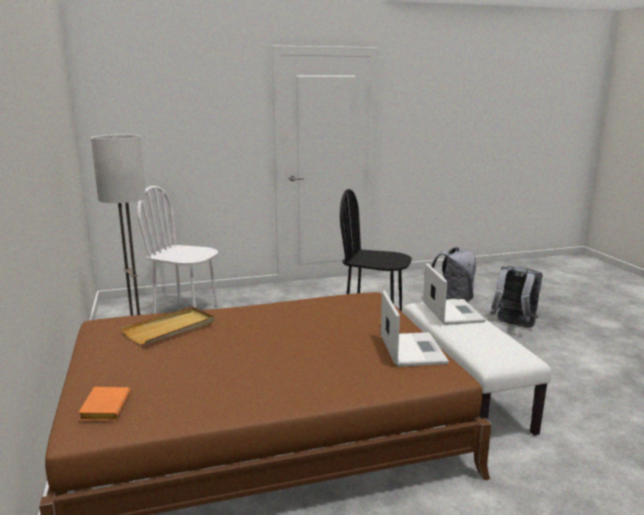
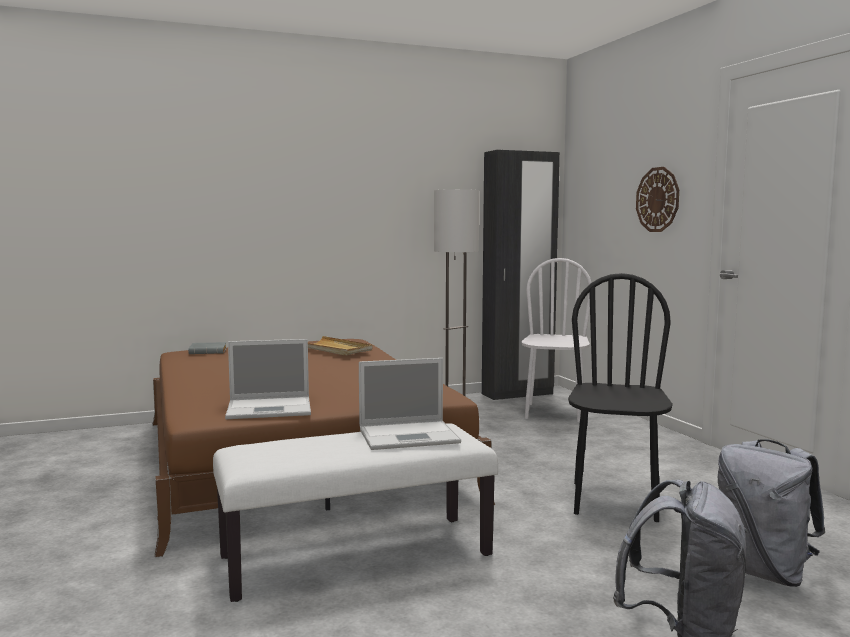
camera: 85 degrees right, 10 degrees down
orange book [78,387,130,421] -> grey book [188,342,227,354]
none -> black wardrobe [482,150,560,400]
none -> wall clock [636,167,679,232]

